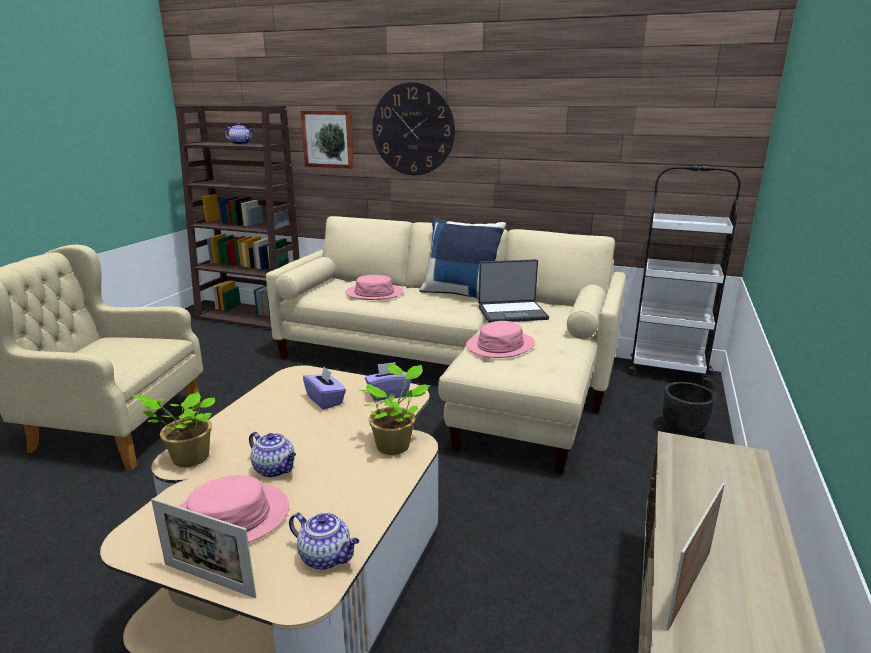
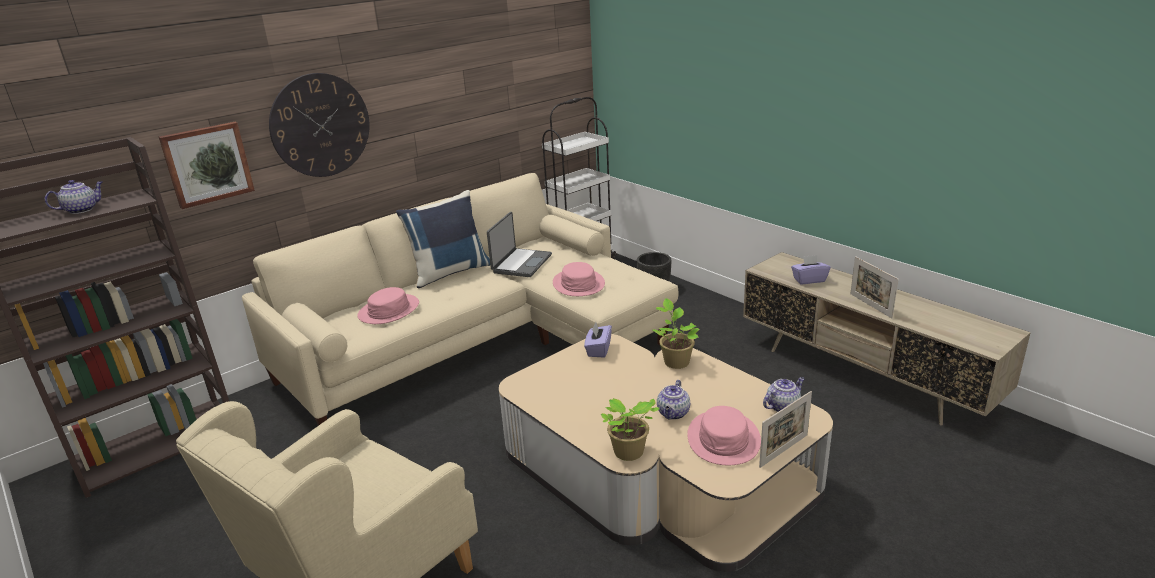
camera: 60 degrees left, 5 degrees up
teapot [249,432,296,478] -> teapot turned 135 degrees clockwise [657,380,690,420]
purple tissue box [303,367,346,410] -> purple tissue box moved to [791,255,830,284]

